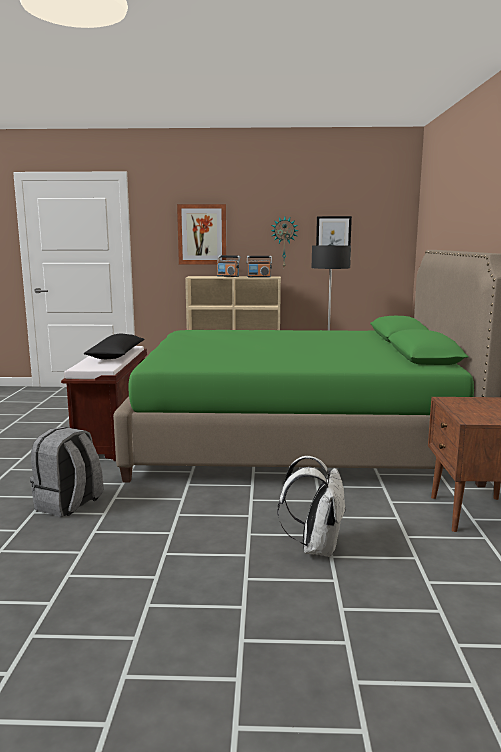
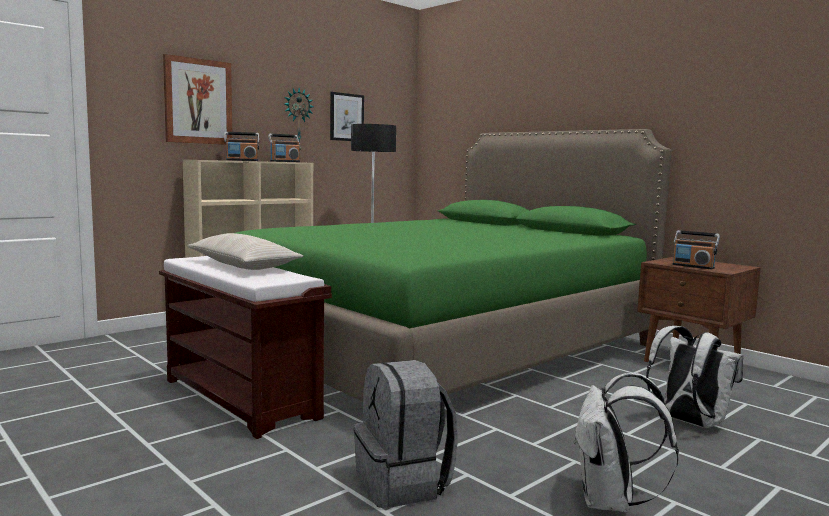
camera: 45 degrees left, 5 degrees down
black pillow [84,334,144,359] -> beige pillow [188,233,303,270]
none -> white backpack [573,373,679,513]
none -> radio [672,230,720,269]

